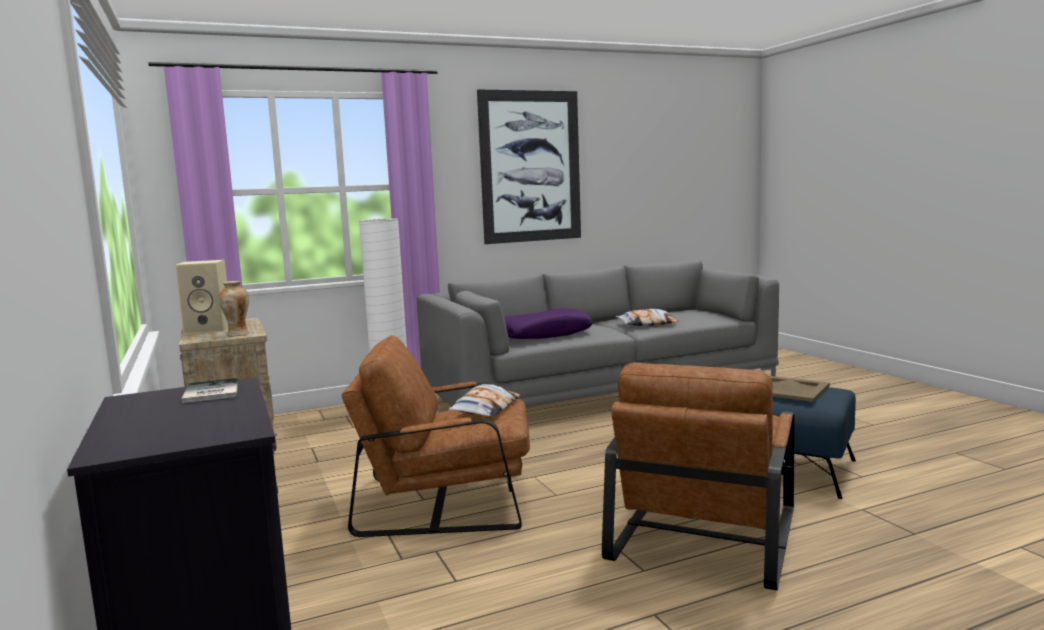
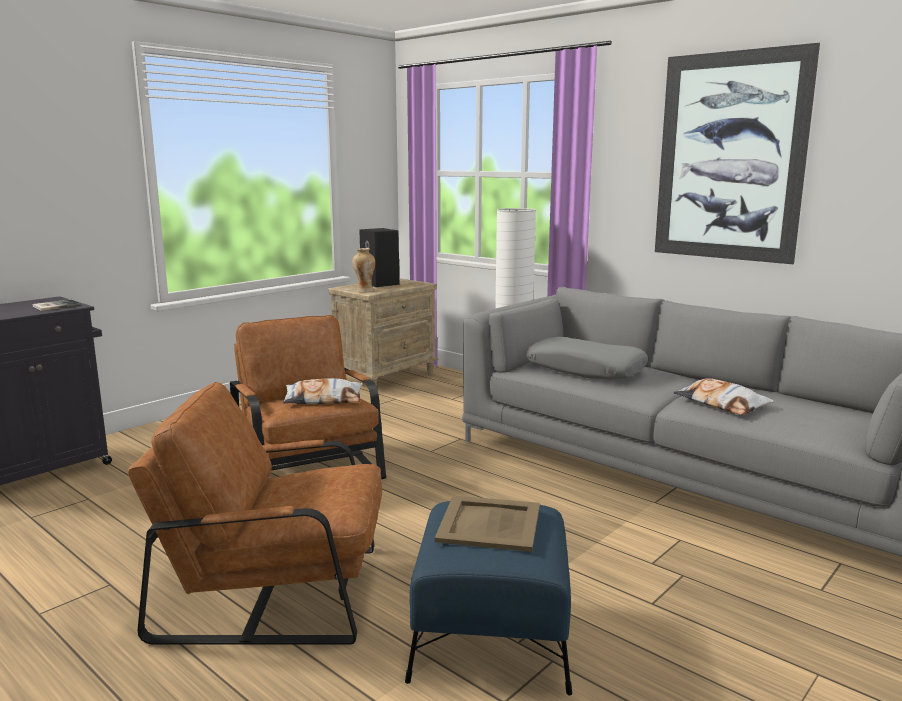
camera: 65 degrees right, 5 degrees up
beige speaker [175,260,228,334] -> black speaker [359,228,399,287]
purple pillow [504,308,593,339] -> grey pillow [526,337,648,379]

